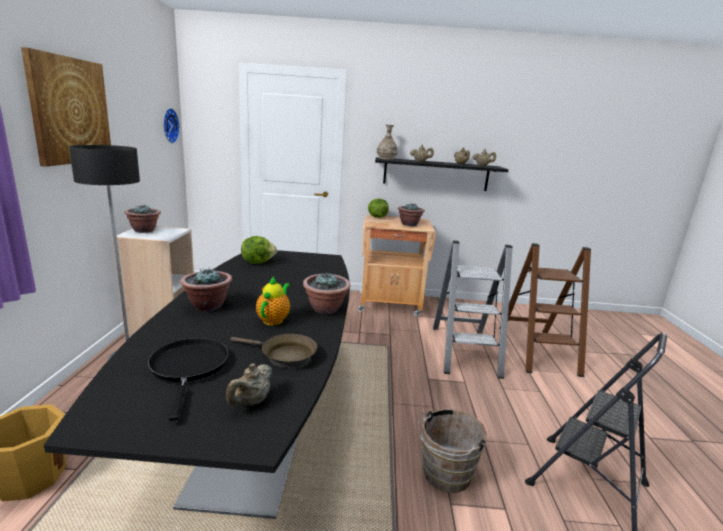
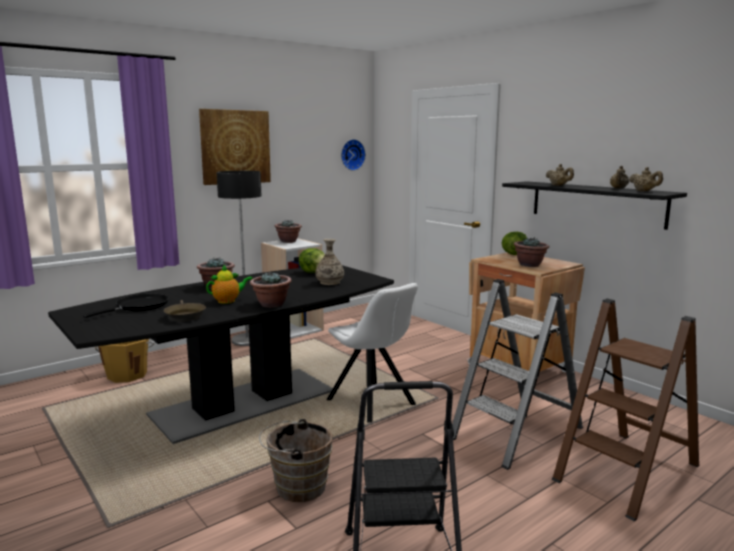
camera: 50 degrees right, 5 degrees down
beige teapot [226,363,272,406] -> none
vase [377,125,398,160] -> vase moved to [315,239,344,285]
none -> white chair [327,283,418,423]

